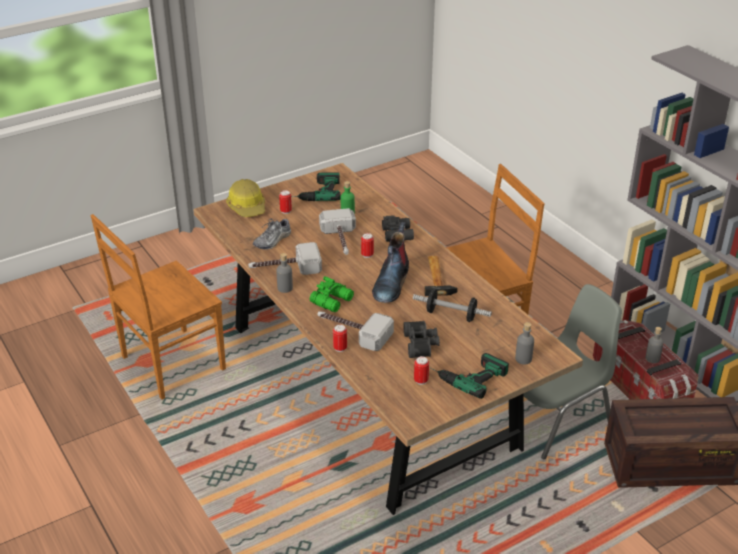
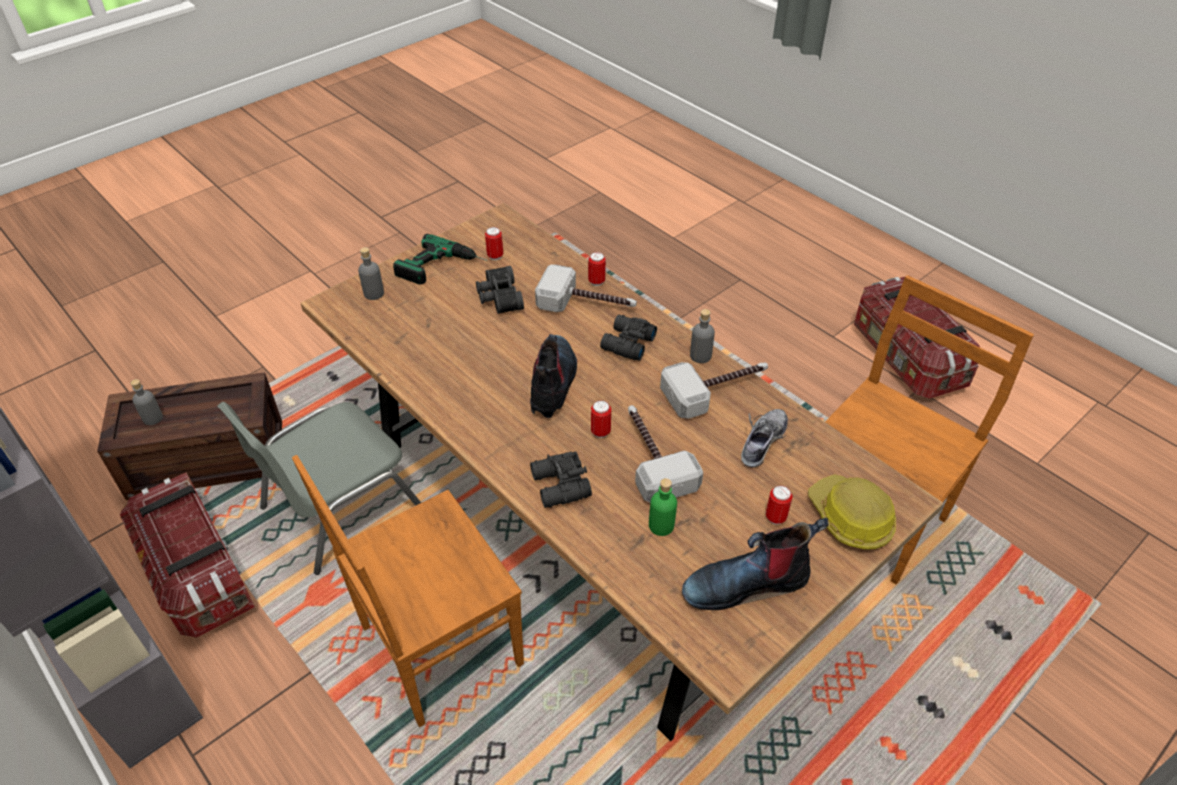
camera: 170 degrees right, 10 degrees up
power drill [291,172,341,201] -> boot [682,518,829,610]
green binoculars [310,276,354,312] -> black binoculars [600,315,657,361]
dumbbell [413,289,492,322] -> none
hammer [424,256,458,296] -> none
grey bottle [645,327,664,363] -> grey bottle moved to [131,379,163,425]
none -> storage box [854,276,980,399]

